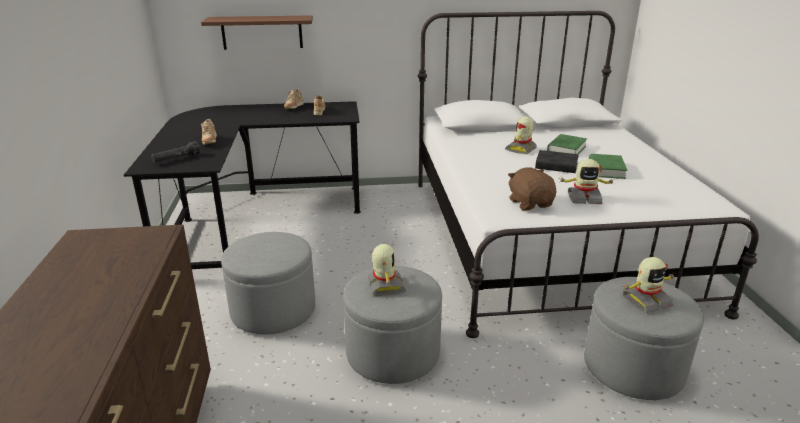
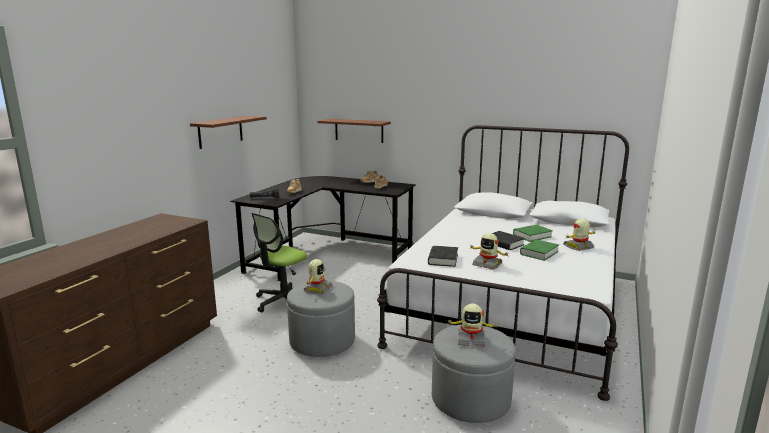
camera: 30 degrees right, 10 degrees down
grey ottoman [221,232,315,335] -> office chair [251,213,307,313]
toy robot [505,116,537,154] -> toy robot moved to [563,218,597,251]
brown plush toy [508,167,556,211] -> black book [428,246,458,267]
none -> brown shelf [190,116,267,149]

